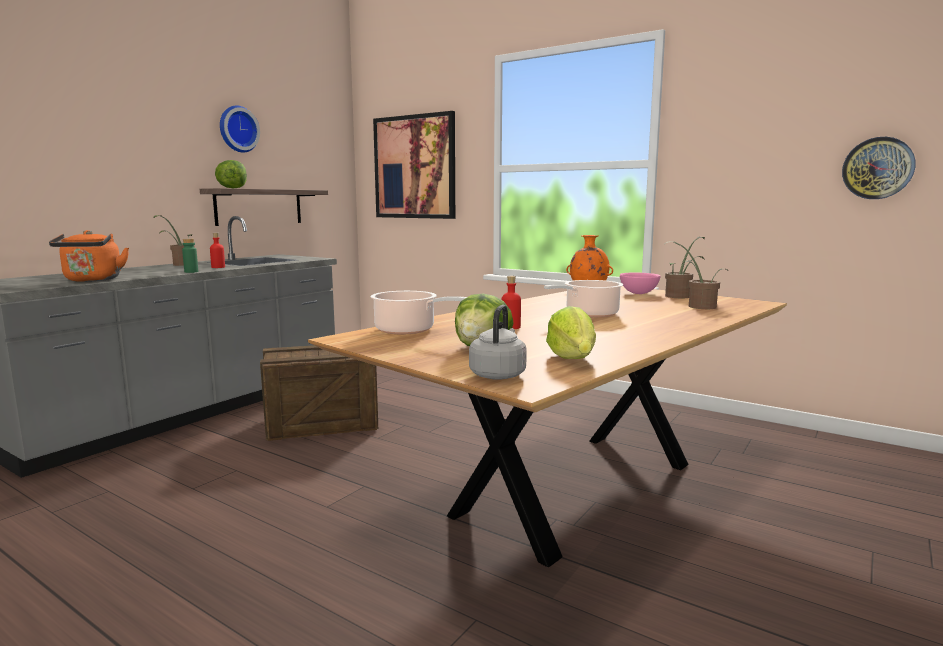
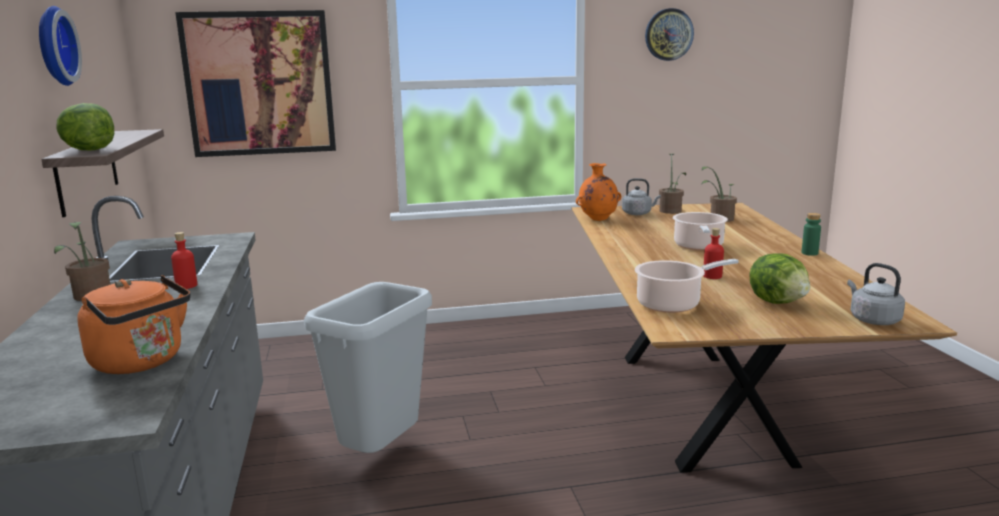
camera: 45 degrees left, 5 degrees up
green bottle [182,239,198,273] -> green bottle moved to [802,213,821,256]
crate [260,345,378,441] -> grey trash can [304,282,432,453]
lettuce [546,306,596,359] -> none
pink bowl [620,273,661,294] -> grey kettle [622,178,661,215]
wall clock [842,137,916,199] -> wall clock moved to [645,8,694,61]

